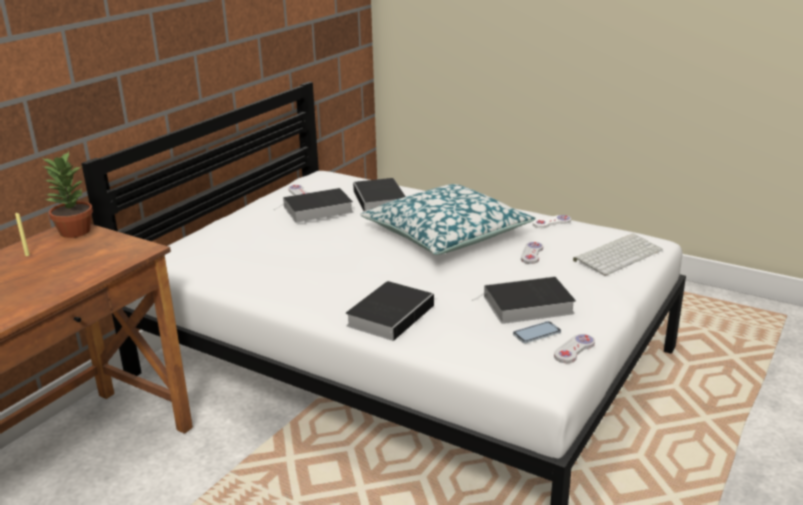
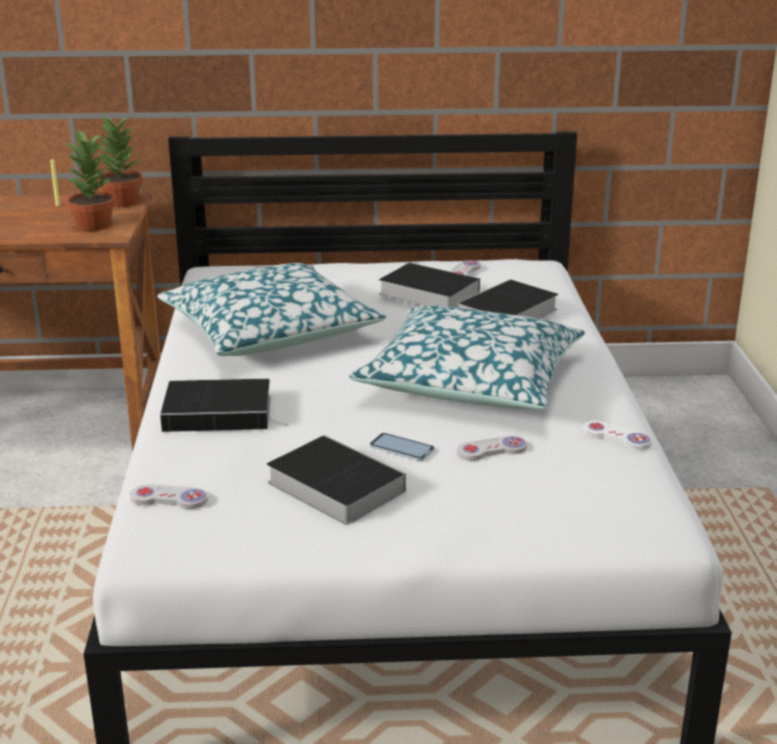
camera: 55 degrees right, 0 degrees up
phone [513,321,561,343] -> phone moved to [370,433,435,461]
white game controller [554,334,595,363] -> white game controller moved to [130,484,208,509]
keyboard [573,233,663,276] -> none
none -> potted plant [66,129,115,231]
none -> pillow [157,263,386,356]

